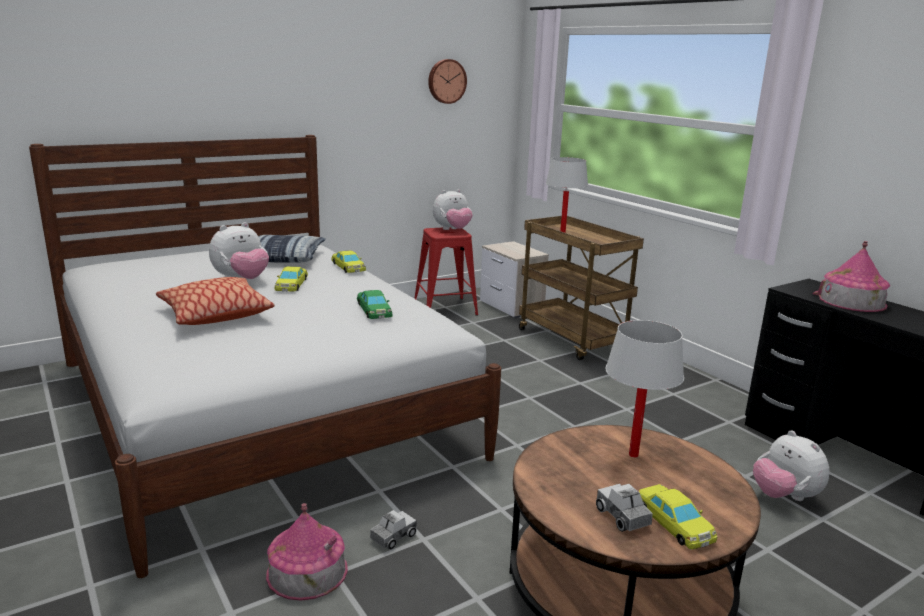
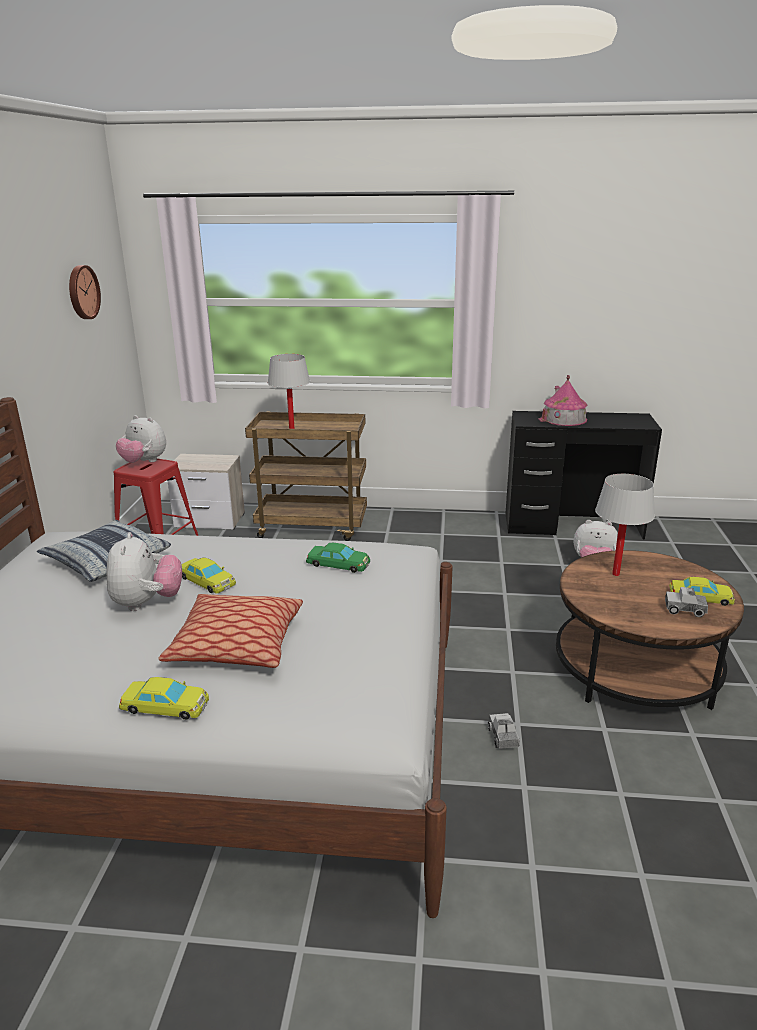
camera: 50 degrees left, 5 degrees up
toy house [266,503,348,601] -> none
yellow toy car [331,250,366,273] -> yellow toy car moved to [119,677,209,720]
plush toy [433,189,473,230] -> plush toy turned 105 degrees clockwise [116,415,166,463]

